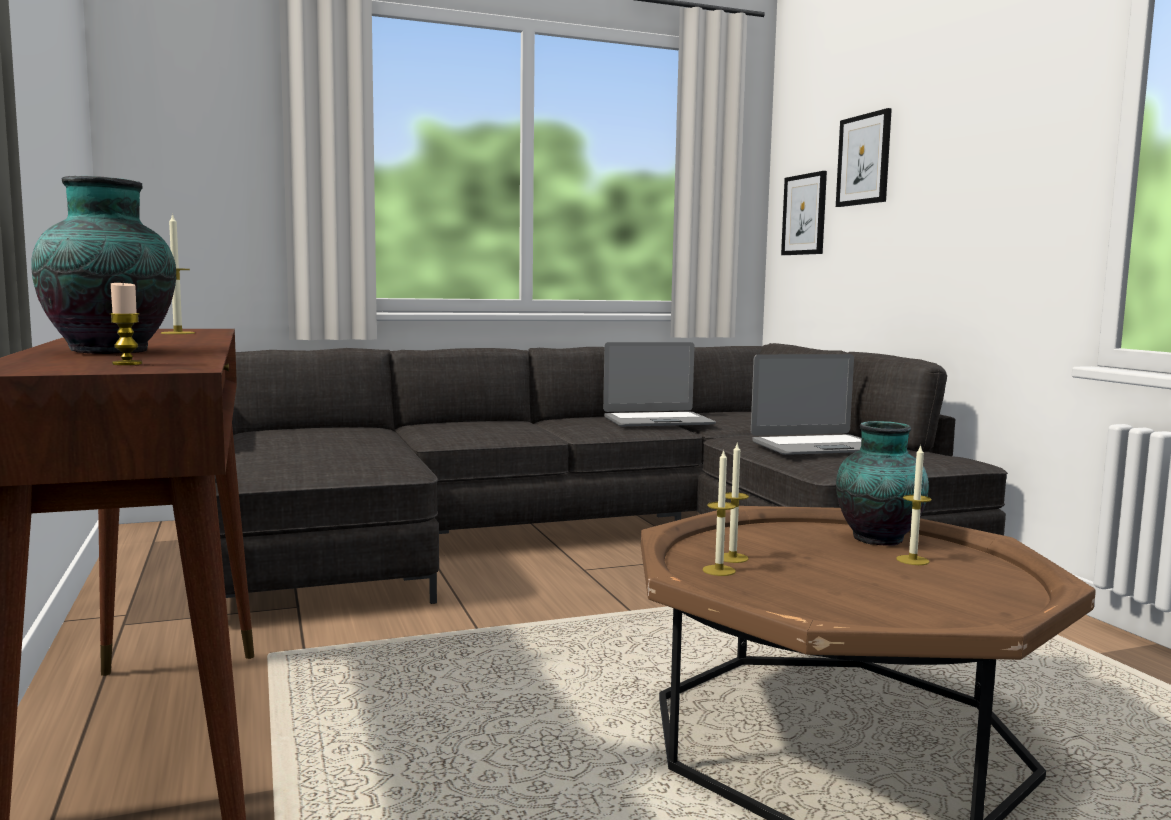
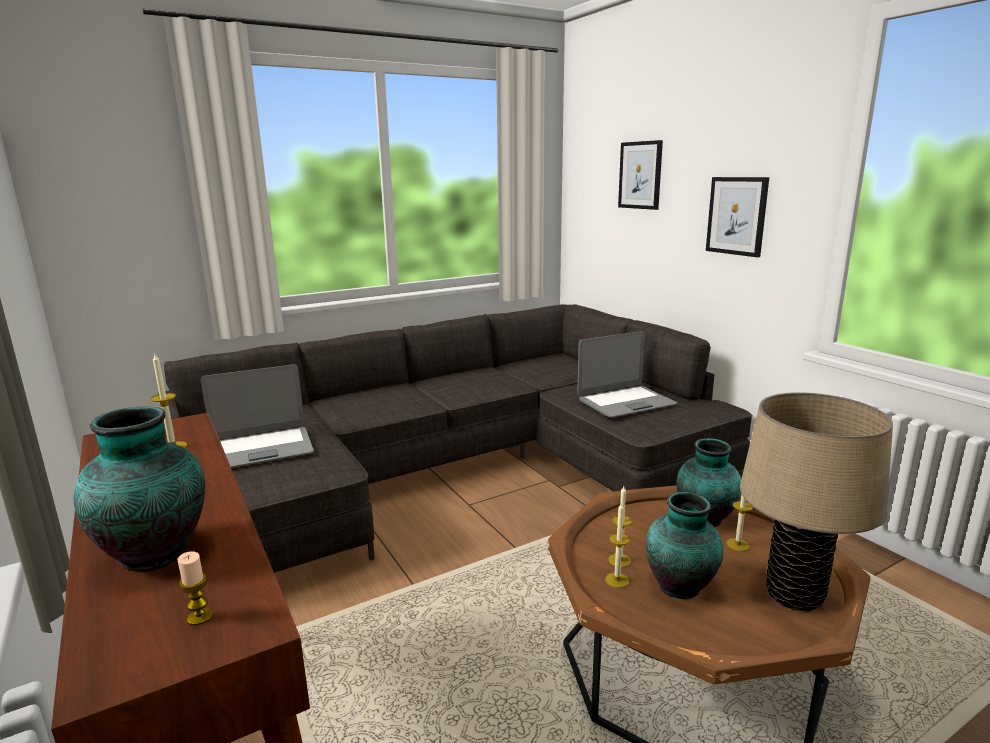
camera: 10 degrees left, 10 degrees up
laptop [603,342,716,426] -> laptop moved to [201,364,314,468]
picture [781,171,827,255] -> picture moved to [706,177,769,257]
none -> vase [646,492,723,599]
none -> beige table lamp [740,392,893,612]

